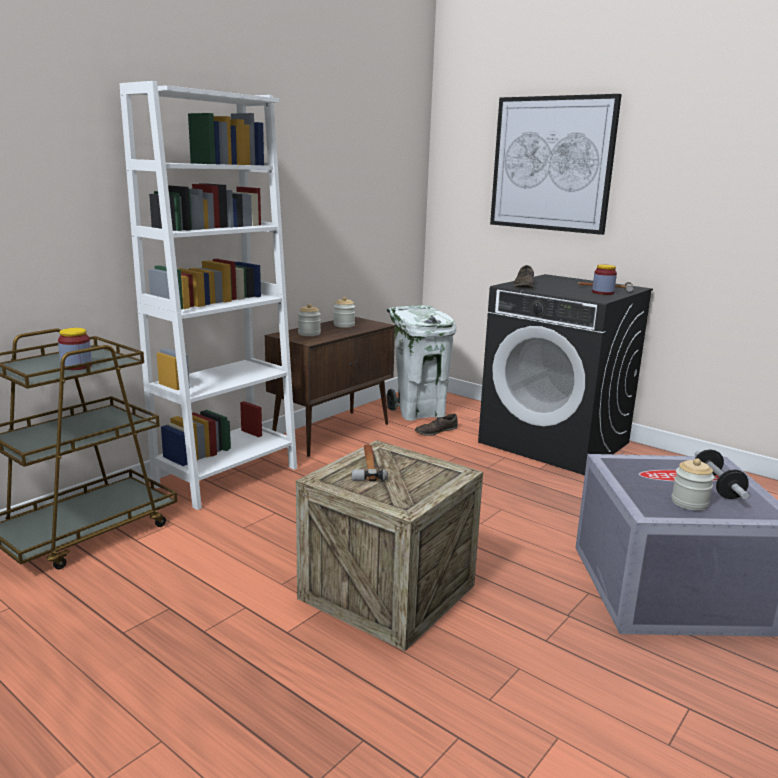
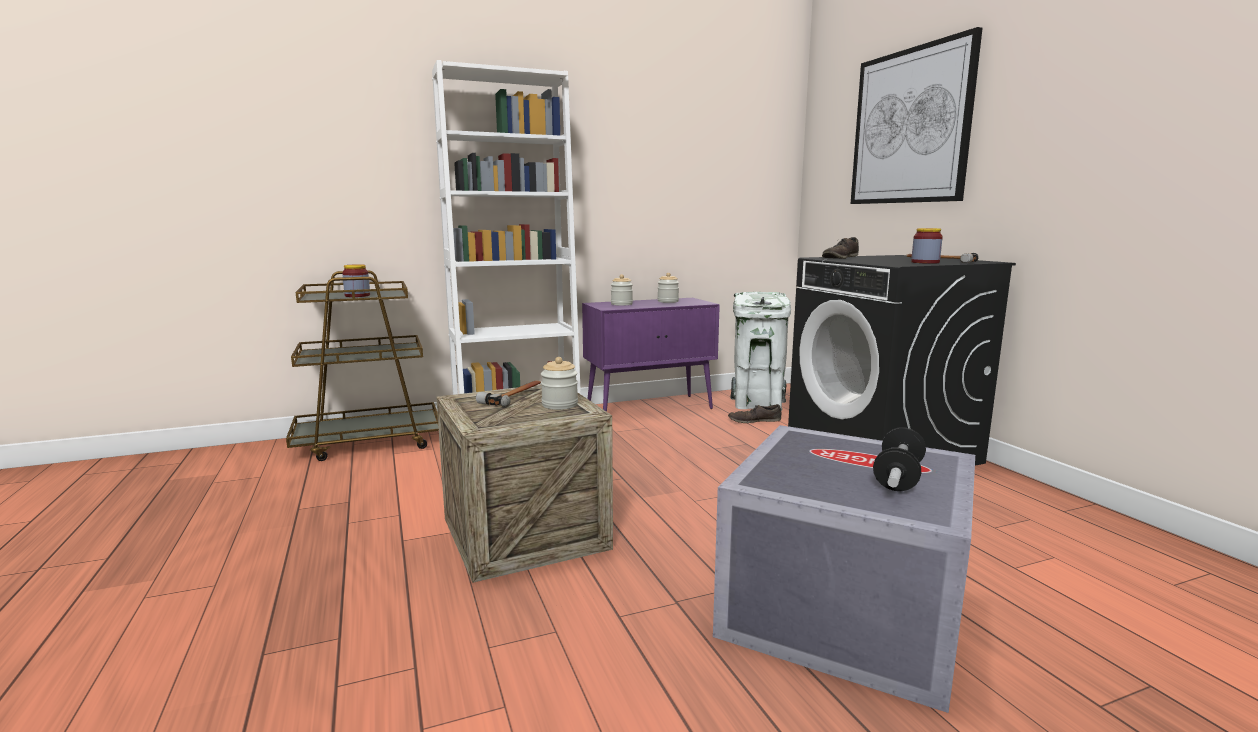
camera: 30 degrees right, 5 degrees down
brown cabinet [265,317,395,457] -> purple cabinet [582,298,720,412]
jar [671,458,715,511] -> jar moved to [541,357,578,410]

